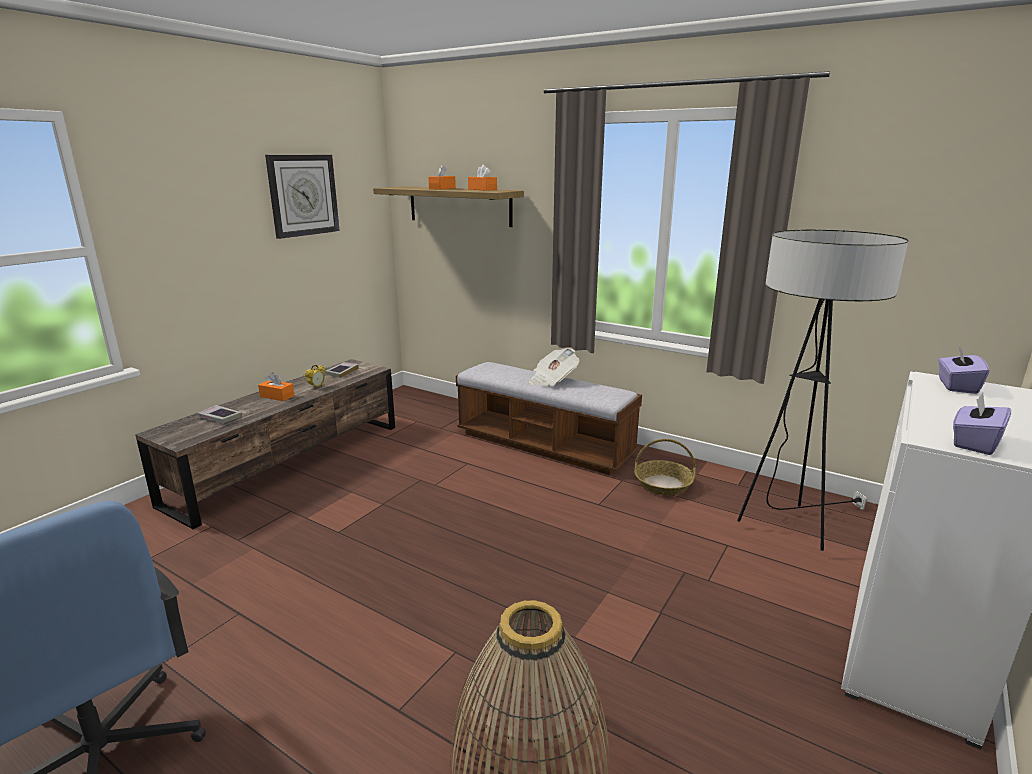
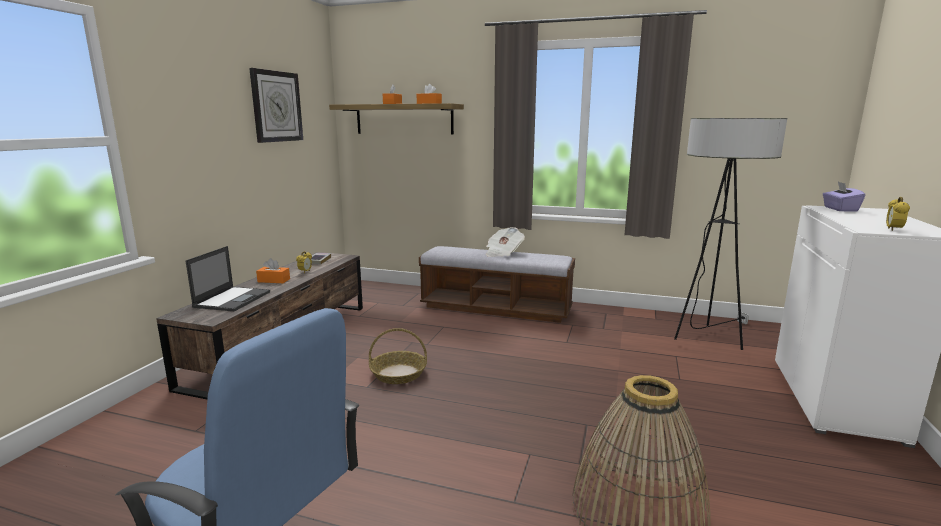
camera: 15 degrees left, 5 degrees down
book [198,405,242,423] -> laptop [186,246,270,312]
basket [634,439,696,496] -> basket moved to [369,328,427,384]
purple tissue box [953,393,1011,455] -> alarm clock [886,197,910,231]

